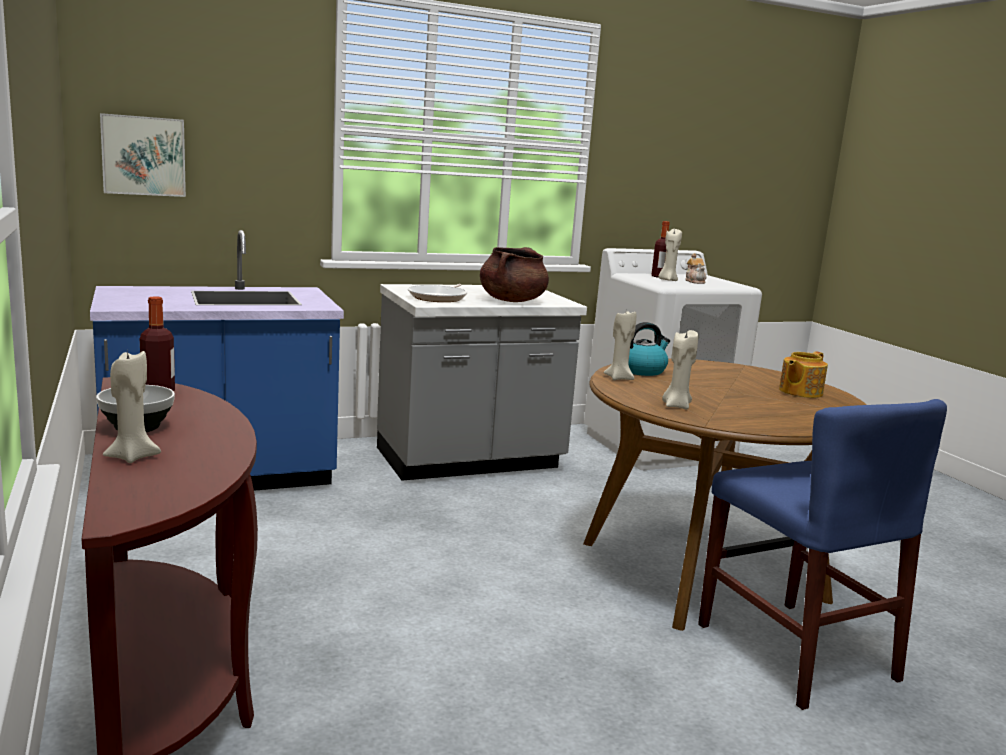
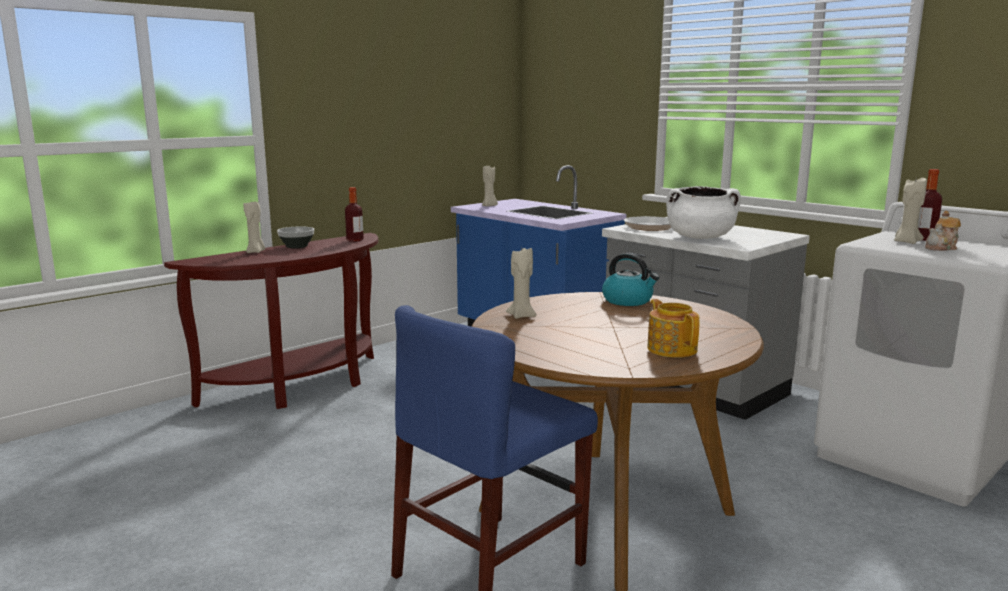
camera: 70 degrees right, 0 degrees up
picture [100,113,186,197] -> none
brown cooking pot [480,247,549,302] -> white cooking pot [666,186,741,239]
beige candle [603,312,636,380] -> beige candle moved to [482,166,498,206]
teapot [779,351,828,398] -> teapot turned 45 degrees clockwise [647,299,699,357]

